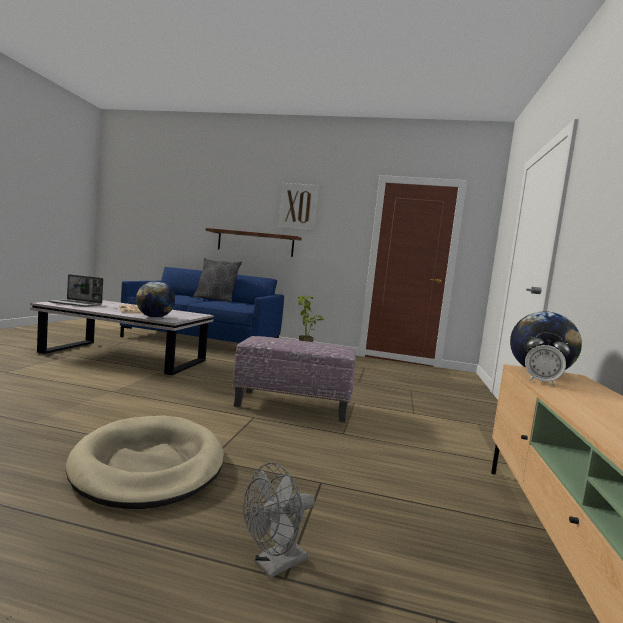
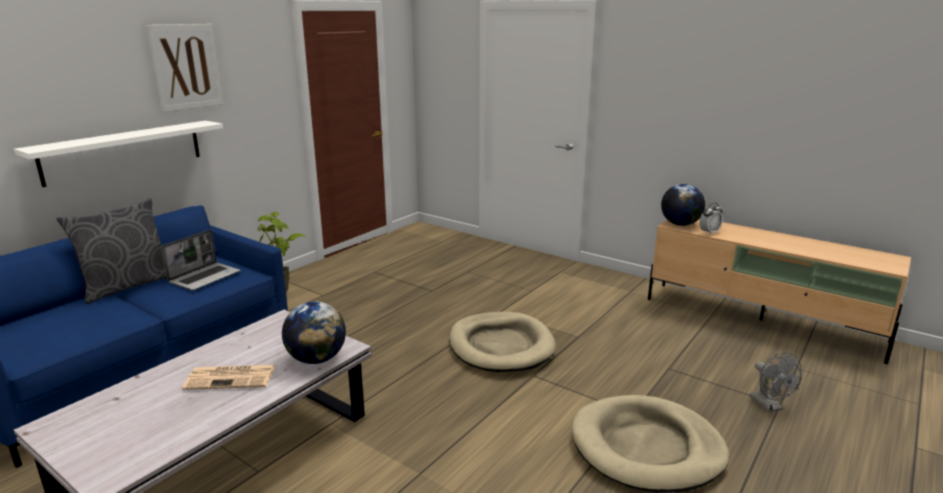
camera: 65 degrees left, 15 degrees up
laptop [49,274,103,307] -> laptop moved to [161,230,241,290]
brown shelf [206,228,302,257] -> white shelf [14,121,223,187]
ottoman [232,336,356,422] -> beige dog bed [449,312,556,372]

